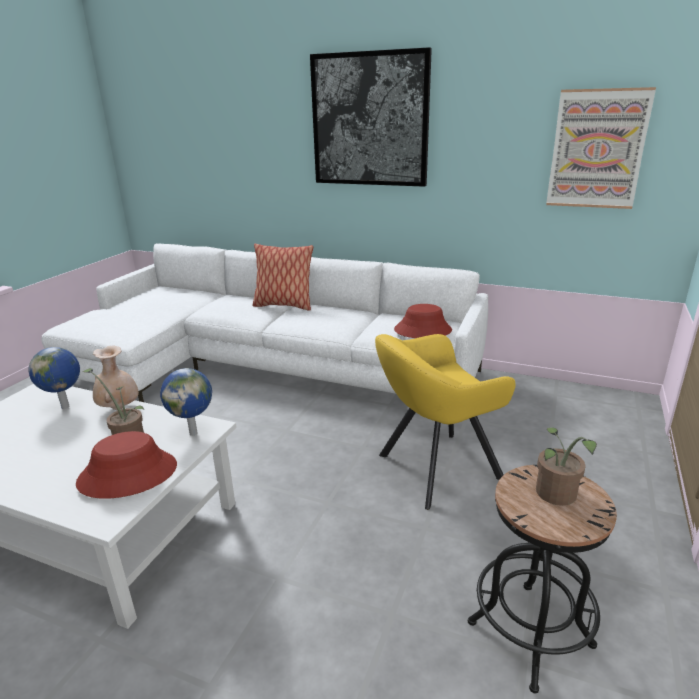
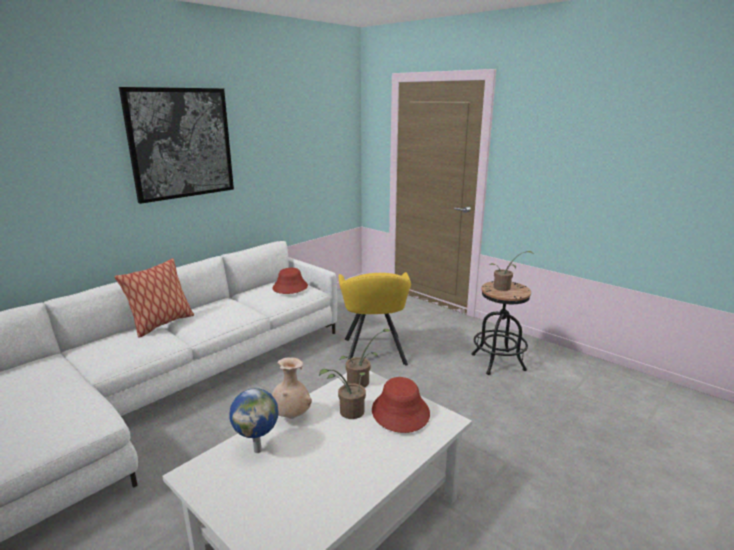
camera: 70 degrees left, 5 degrees down
globe [160,368,212,436] -> potted plant [340,329,392,388]
picture [546,87,656,209] -> none

